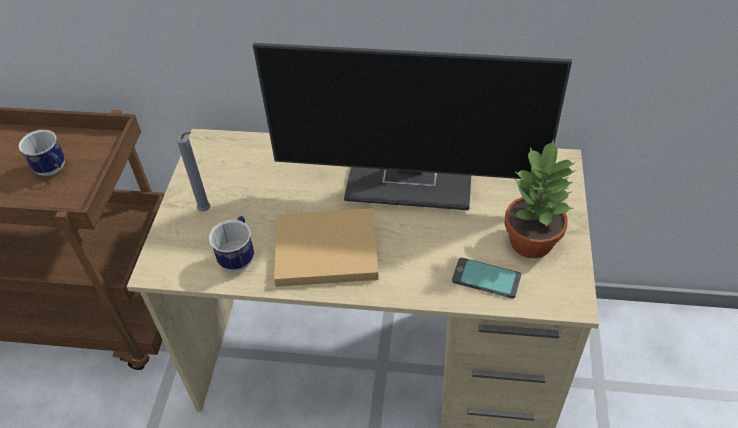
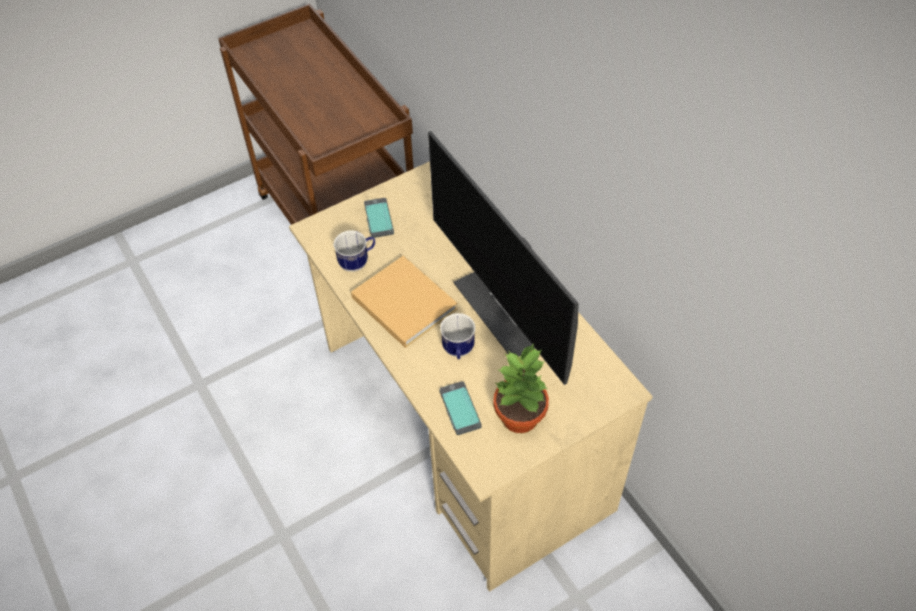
camera: 50 degrees right, 5 degrees up
mug [19,130,65,176] -> mug moved to [440,313,475,359]
grey candle [177,132,211,212] -> phone [364,198,394,238]

